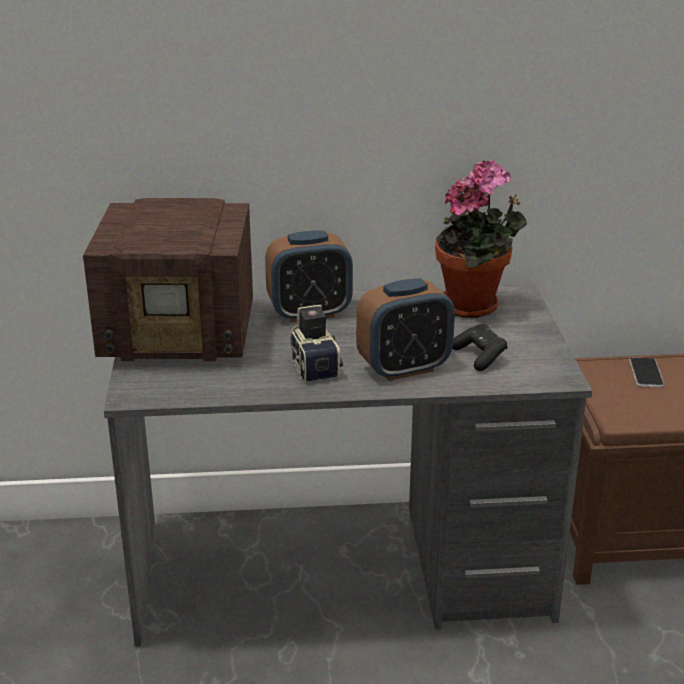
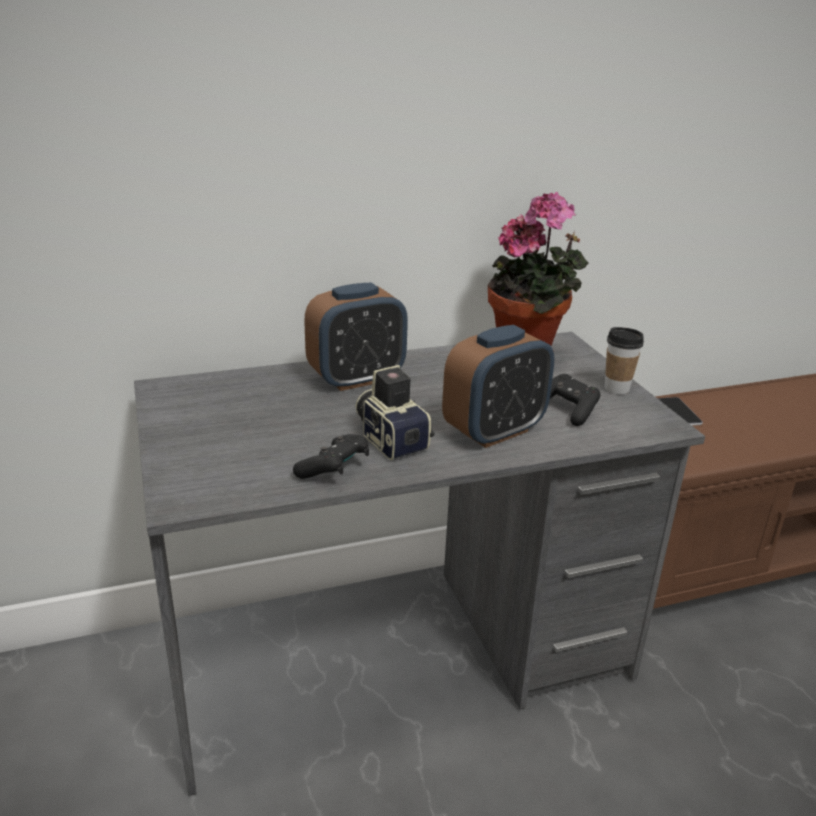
camera: 15 degrees left, 0 degrees up
radio [83,198,253,361] -> none
none -> black game controller [293,434,369,479]
none -> cup [605,327,644,395]

